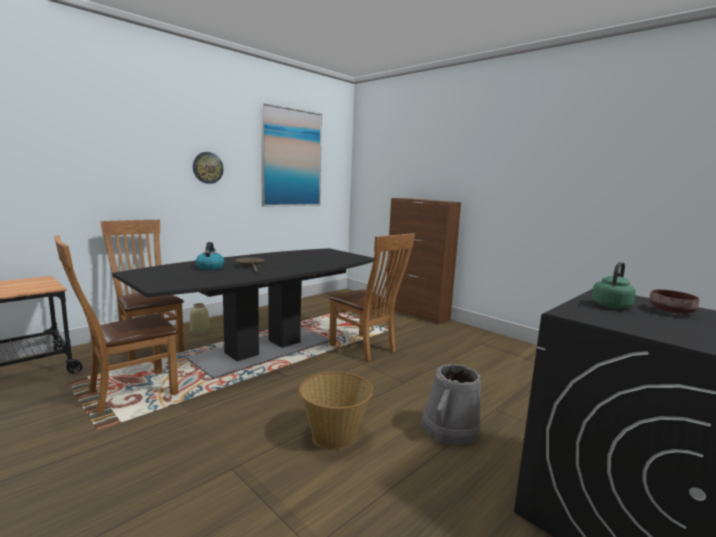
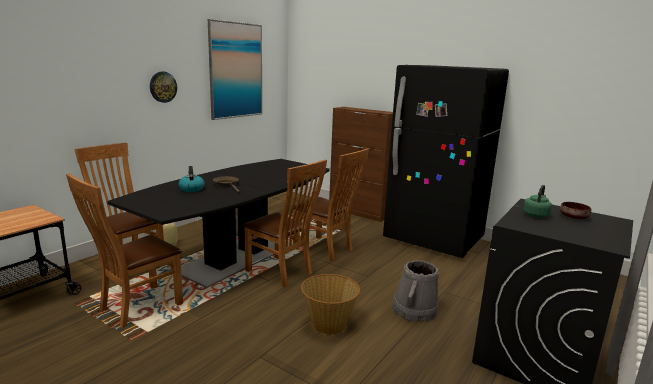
camera: 10 degrees left, 5 degrees up
none -> brown chair [243,160,327,287]
none -> black fridge [383,65,509,258]

